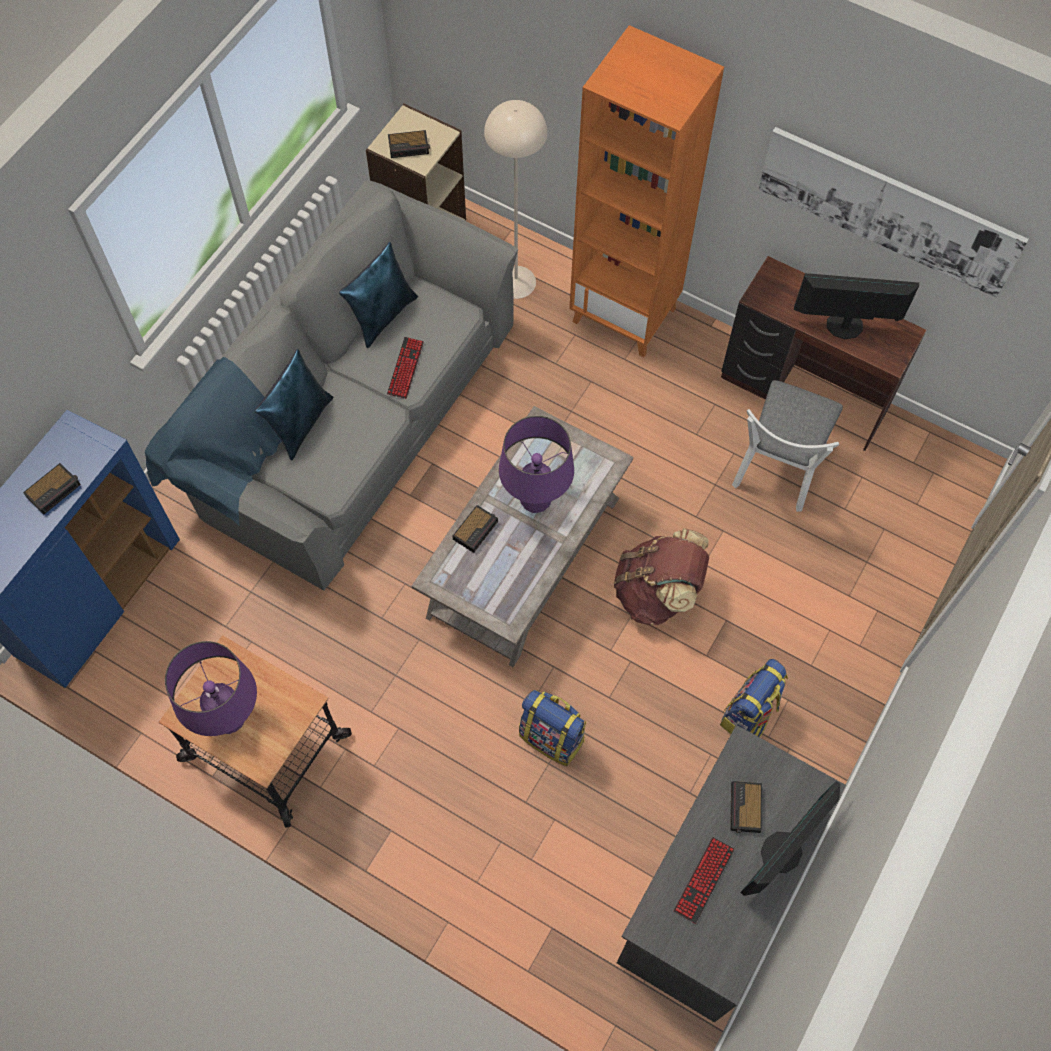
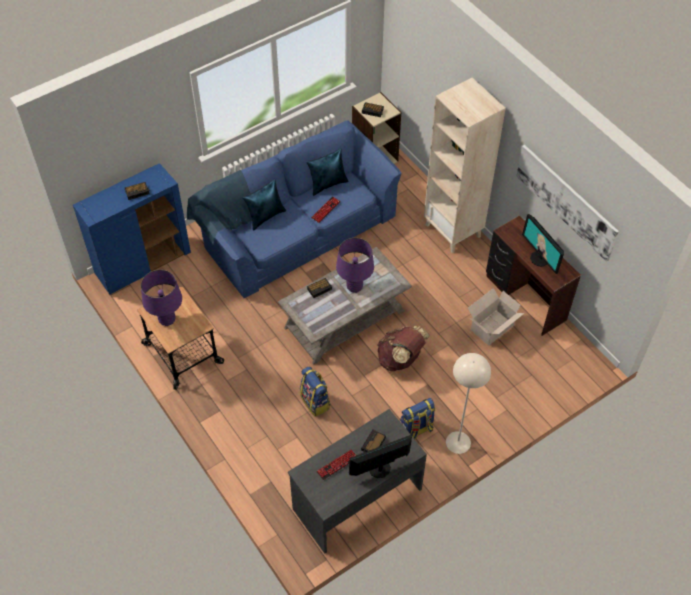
camera: 25 degrees right, 10 degrees down
grey sofa [145,180,518,591] -> blue sofa [187,120,402,298]
beige floor lamp [484,100,548,299] -> beige floor lamp moved to [446,353,491,454]
orange bookcase [569,25,724,357] -> beige bookcase [424,78,506,253]
white chair [732,380,843,512] -> cardboard box [468,288,524,346]
monitor [794,273,919,339] -> monitor turned 150 degrees counterclockwise [522,214,564,274]

